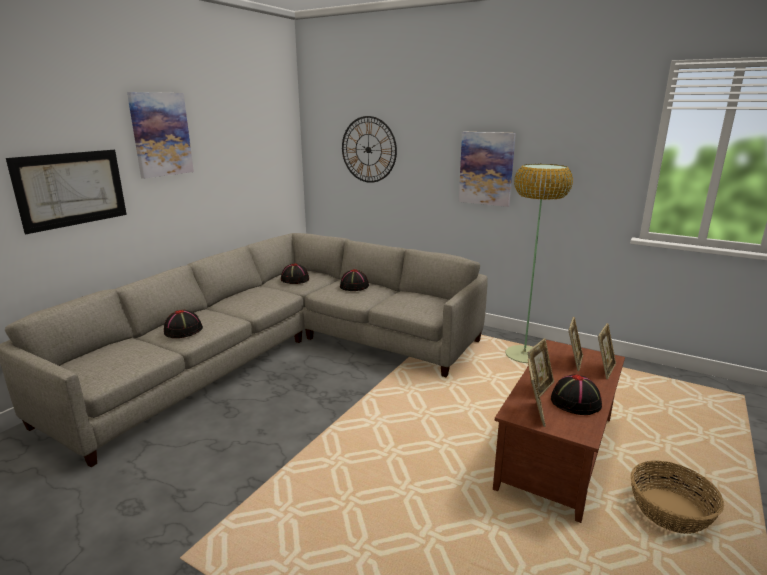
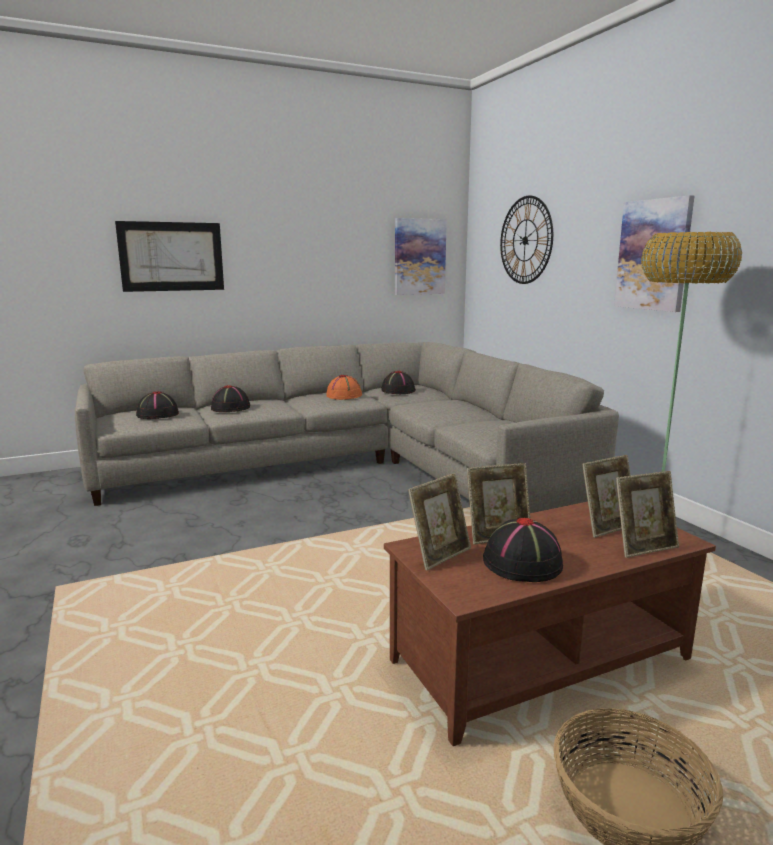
camera: 35 degrees right, 5 degrees down
picture [127,92,194,179] -> picture moved to [395,218,447,295]
black hat [340,269,369,291] -> black hat moved to [136,391,179,419]
none -> orange hat [326,375,362,400]

